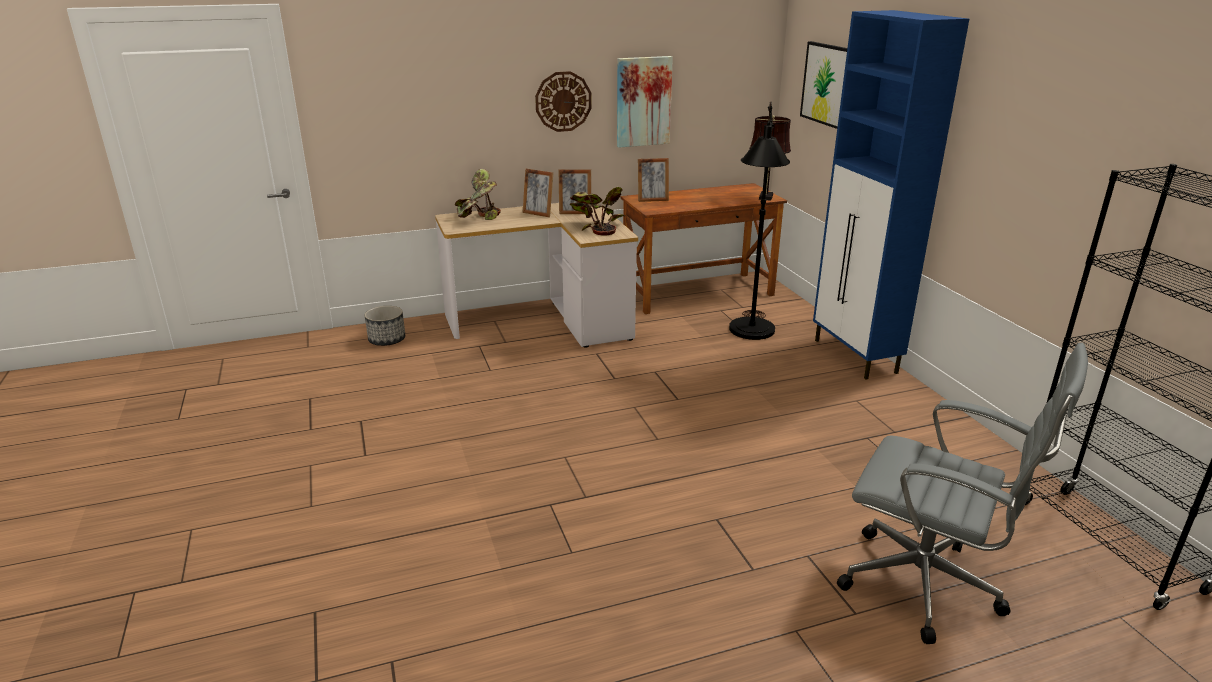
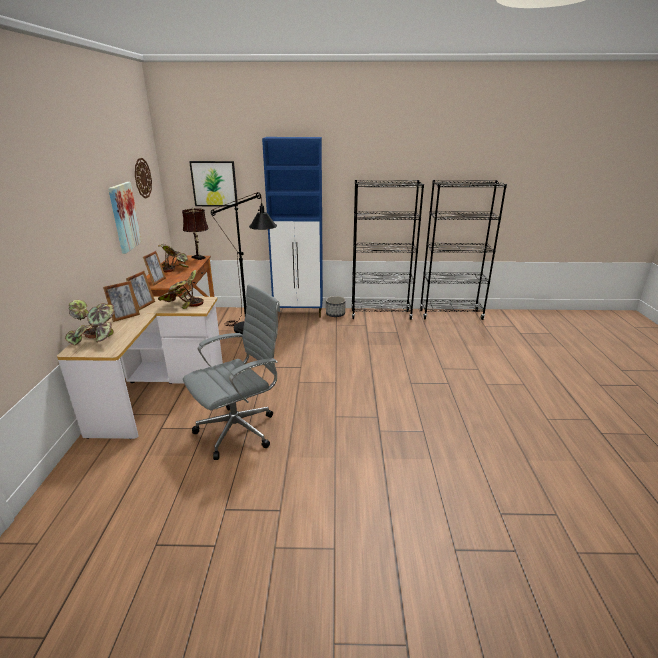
camera: 70 degrees left, 0 degrees up
planter [365,306,405,346] -> planter moved to [326,296,346,317]
wall clock [535,71,592,132] -> wall clock moved to [135,158,152,199]
grey office chair [837,343,1088,644] -> grey office chair moved to [183,284,281,460]
none -> potted plant [158,244,189,272]
none -> black bookcase [351,180,424,320]

